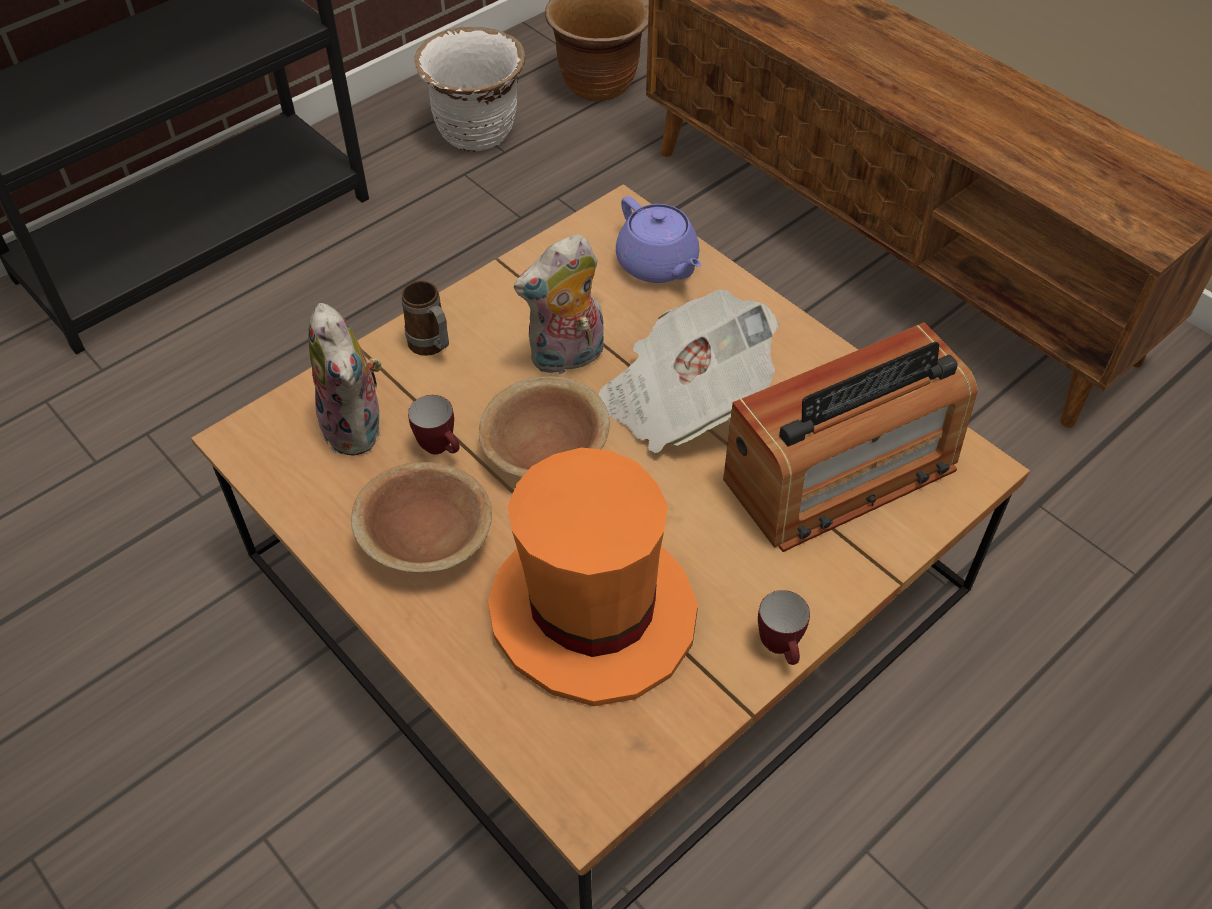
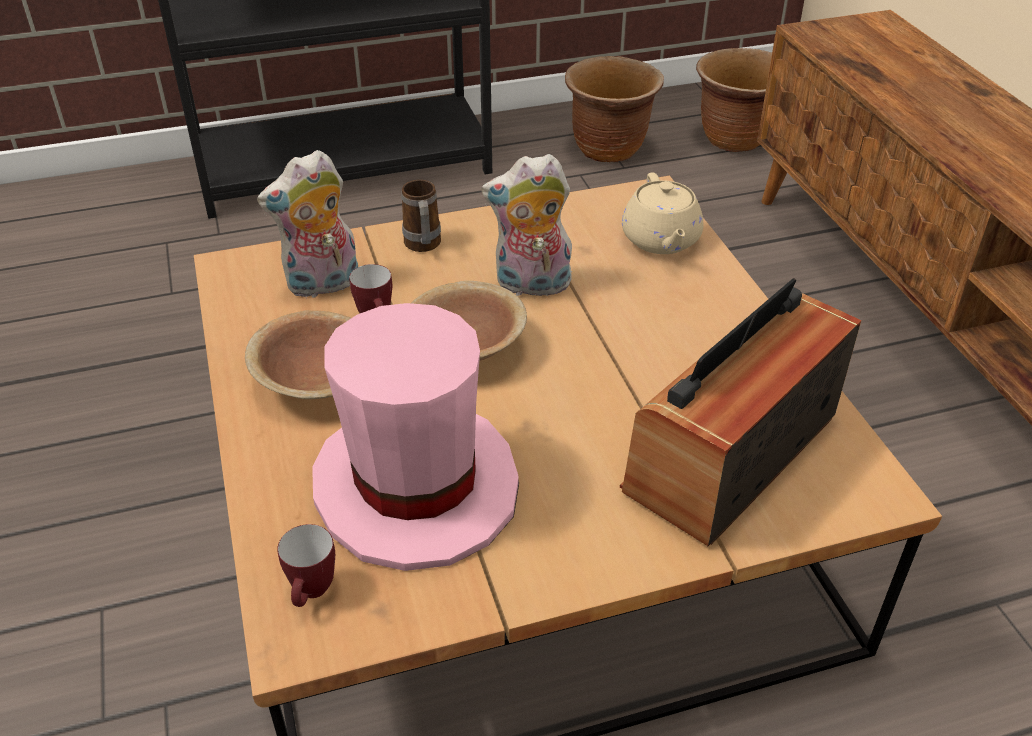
camera: 25 degrees right, 10 degrees down
plush toy [308,303,382,456] -> plush toy turned 60 degrees clockwise [257,150,358,299]
white planter [414,27,525,152] -> brown planter [565,56,664,162]
orange hat [488,448,698,706] -> pink hat [312,303,519,571]
newspaper [598,289,779,453] -> none
purple teapot [616,196,701,283] -> beige teapot [622,173,703,254]
radio [723,322,978,552] -> radio turned 135 degrees clockwise [620,278,862,546]
mug [758,590,810,665] -> mug moved to [277,524,335,607]

